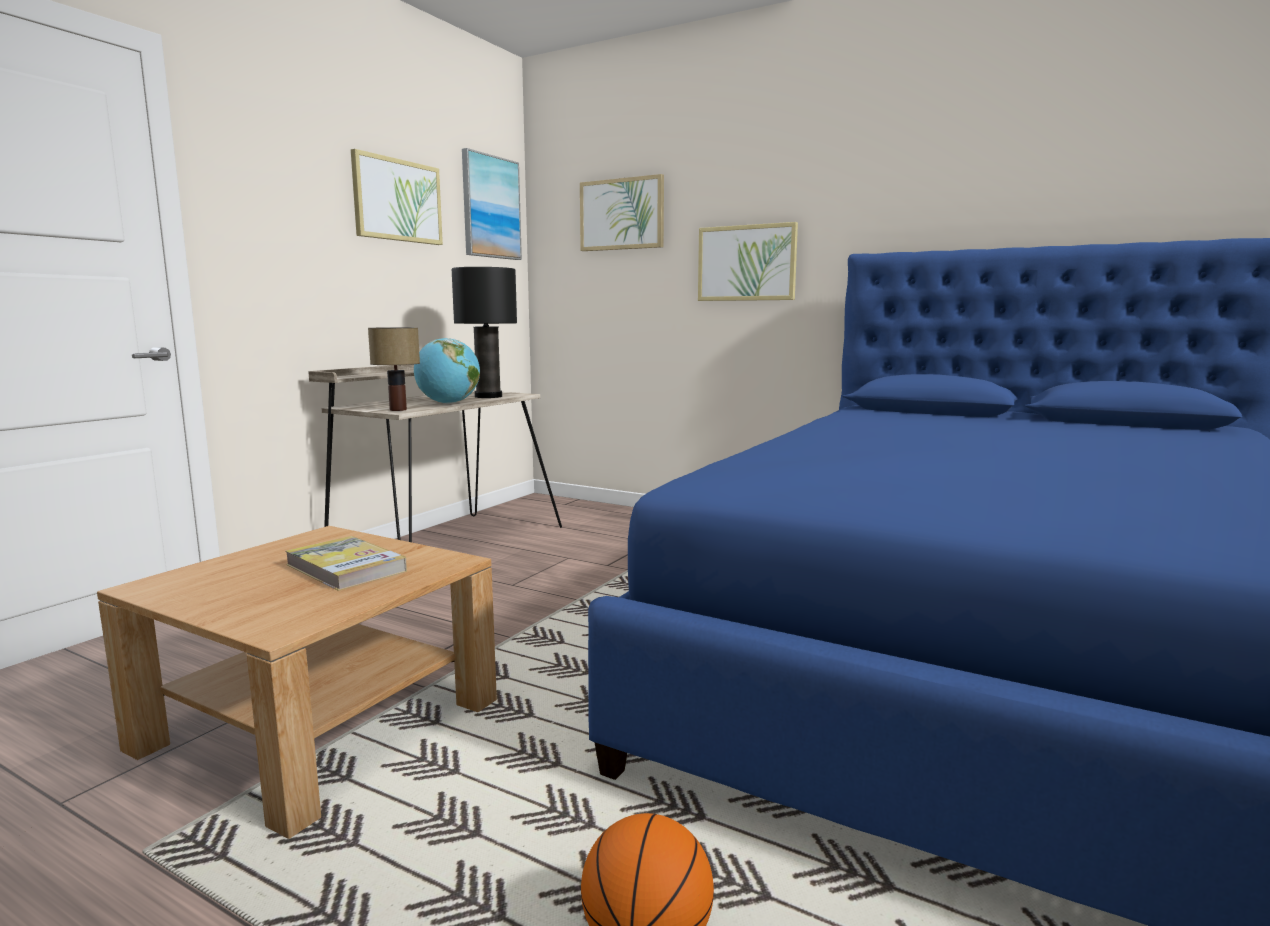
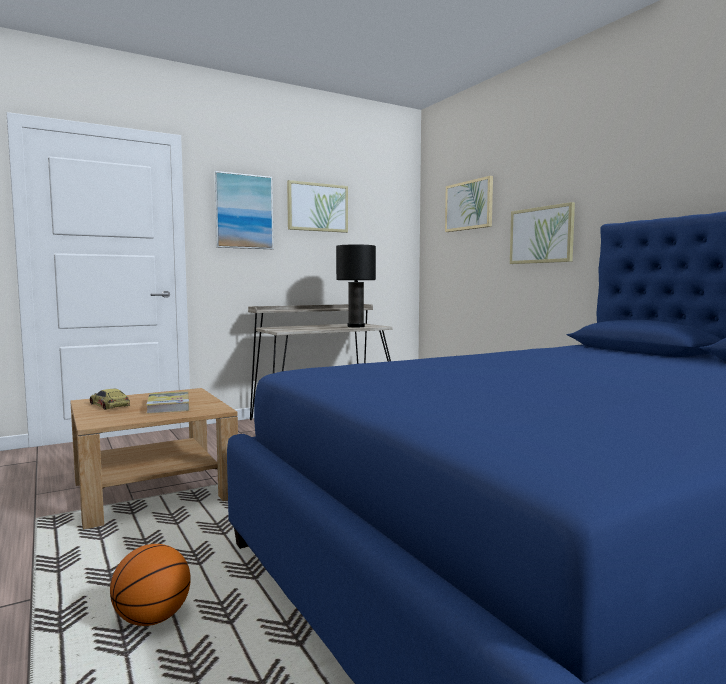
camera: 30 degrees right, 5 degrees down
table lamp [368,327,420,411] -> none
globe [414,338,480,404] -> none
picture [462,148,522,260] -> picture moved to [214,171,274,249]
none -> toy car [90,389,130,410]

